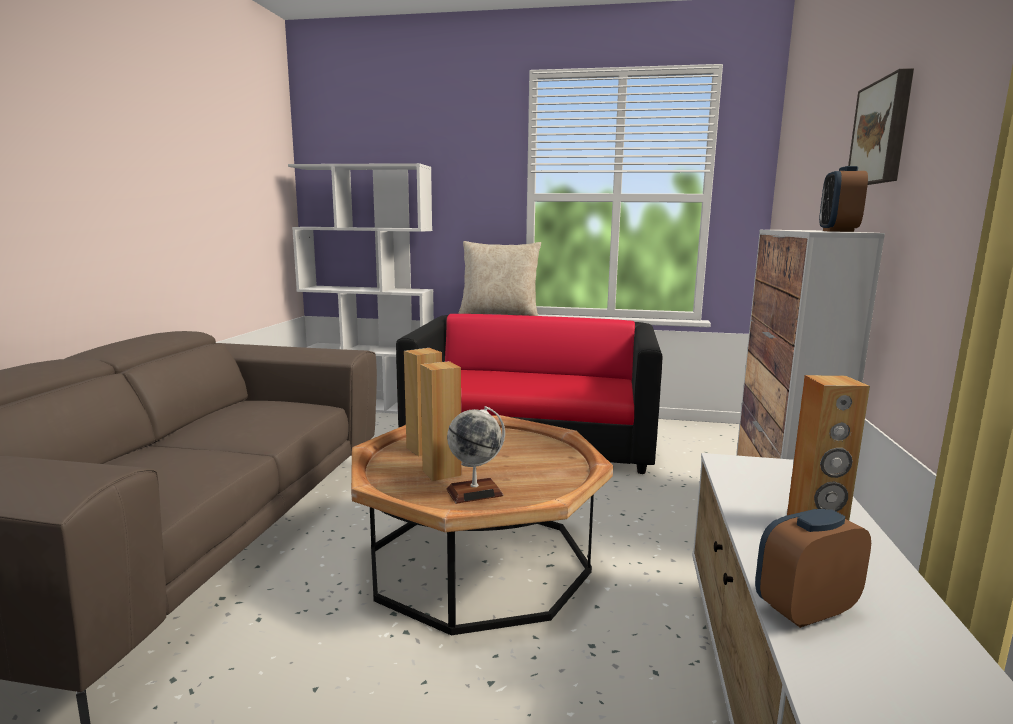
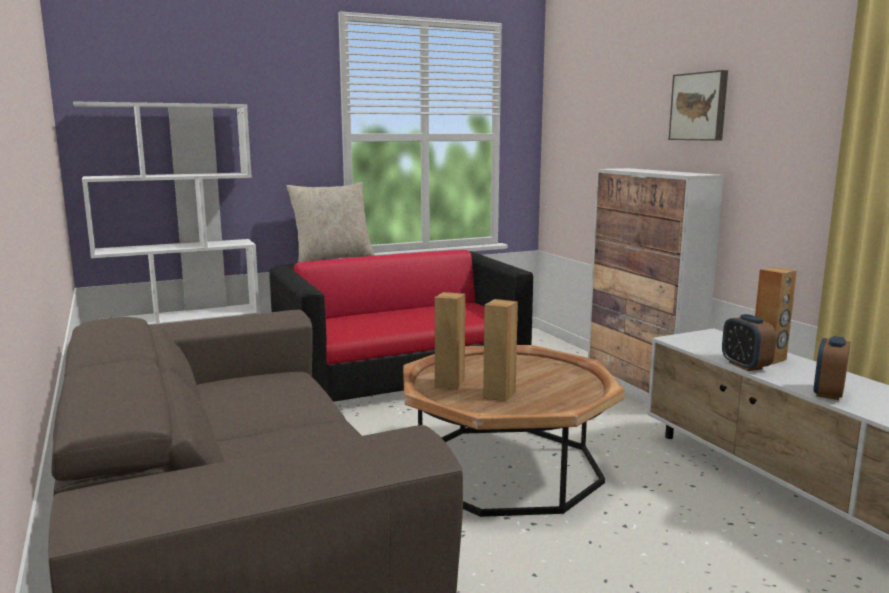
camera: 35 degrees left, 0 degrees up
globe [447,406,505,504] -> none
alarm clock [819,166,868,232] -> alarm clock moved to [722,314,776,371]

